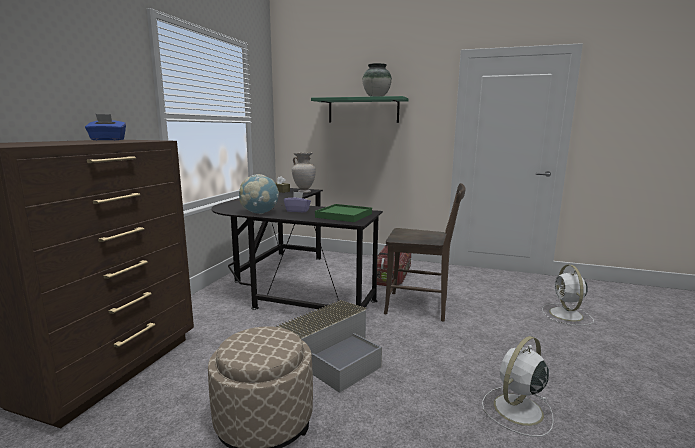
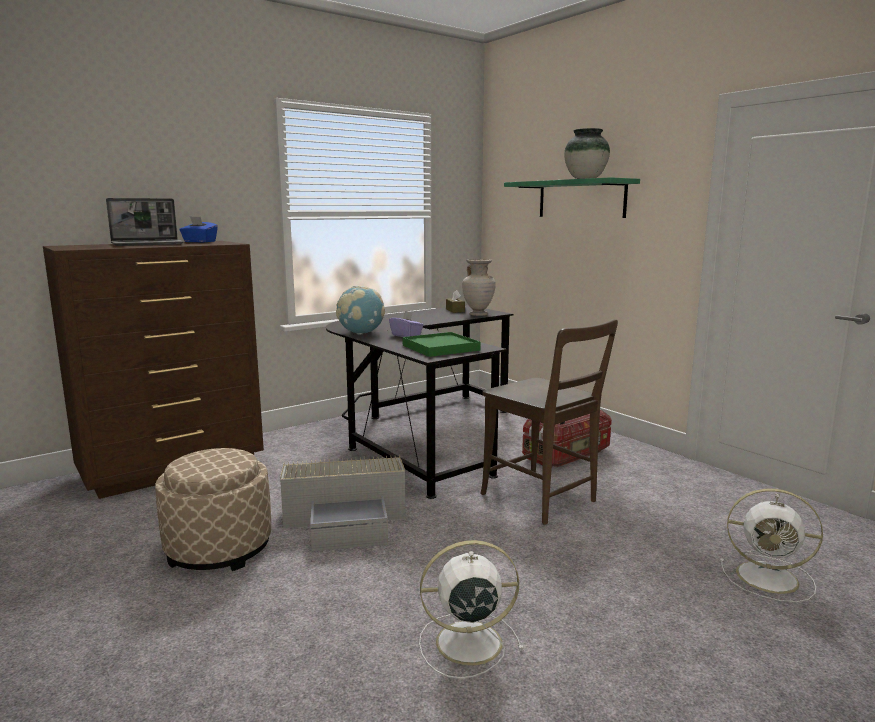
camera: 35 degrees right, 0 degrees up
white fan [542,265,594,325] -> white fan turned 105 degrees counterclockwise [720,488,823,603]
none -> laptop [106,198,184,246]

